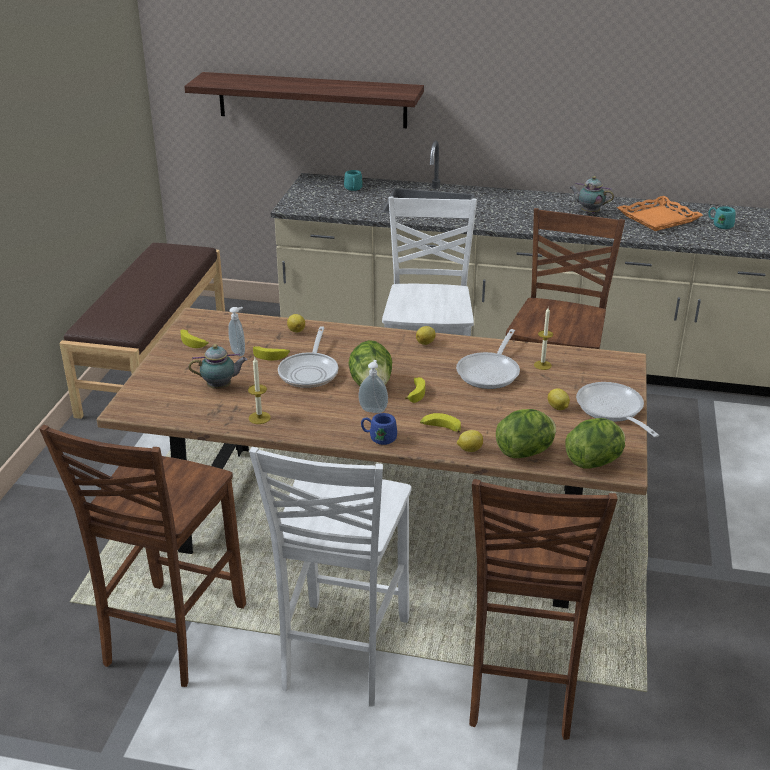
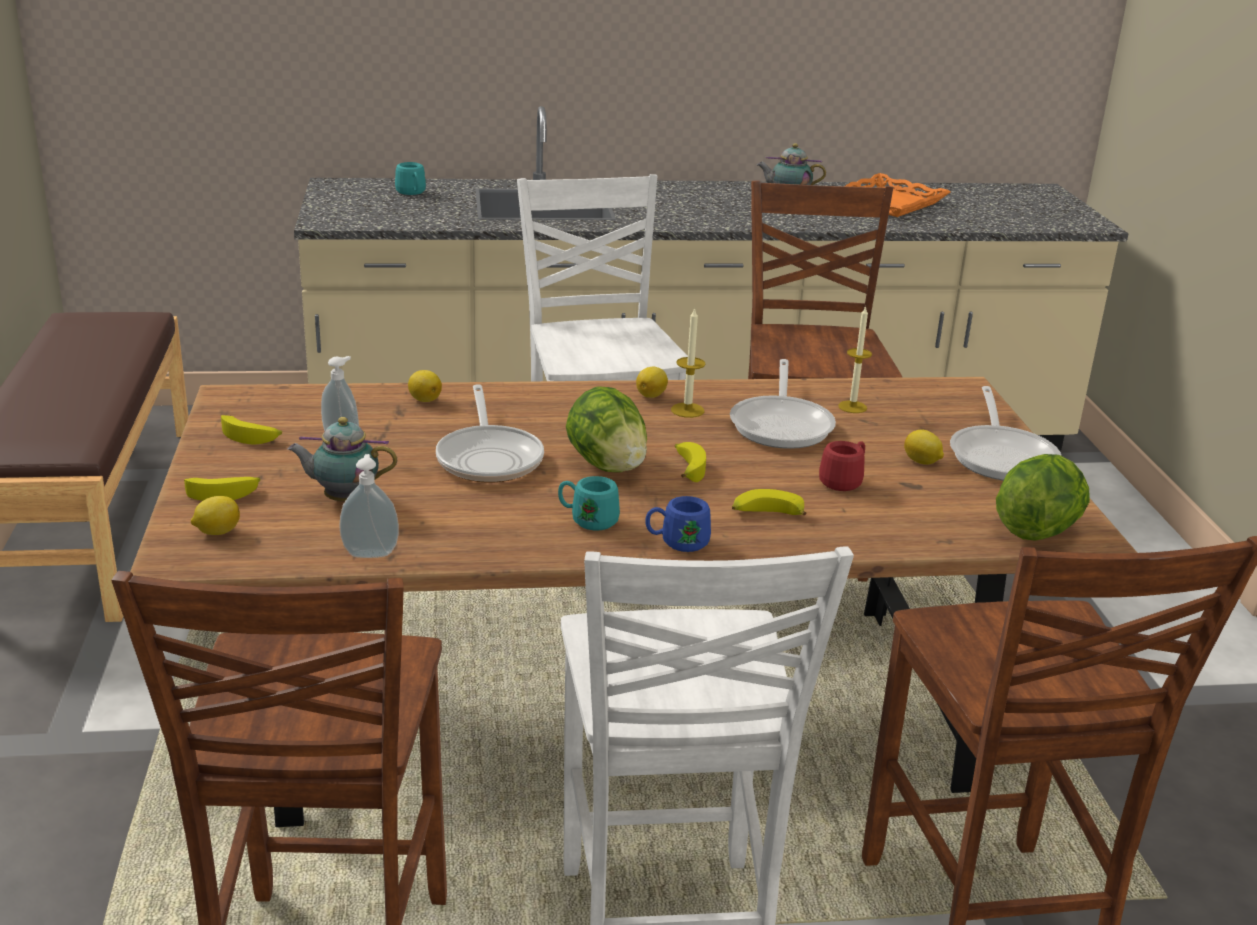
camera: 20 degrees left, 5 degrees down
shelf [184,72,424,128] -> none
teapot [189,344,248,389] -> teapot turned 150 degrees counterclockwise [288,417,397,501]
candle [248,357,271,424] -> candle moved to [671,307,705,418]
banana [253,346,290,360] -> banana moved to [184,477,260,501]
soap dispenser [358,360,388,413] -> soap dispenser moved to [339,454,399,558]
lemon [457,430,483,452] -> lemon moved to [191,496,240,535]
lettuce [496,409,556,458] -> none
frying pan [576,382,659,437] -> frying pan turned 135 degrees counterclockwise [950,386,1061,481]
turquoise mug [708,206,736,229] -> turquoise mug moved to [558,476,620,530]
none -> red mug [819,441,865,491]

